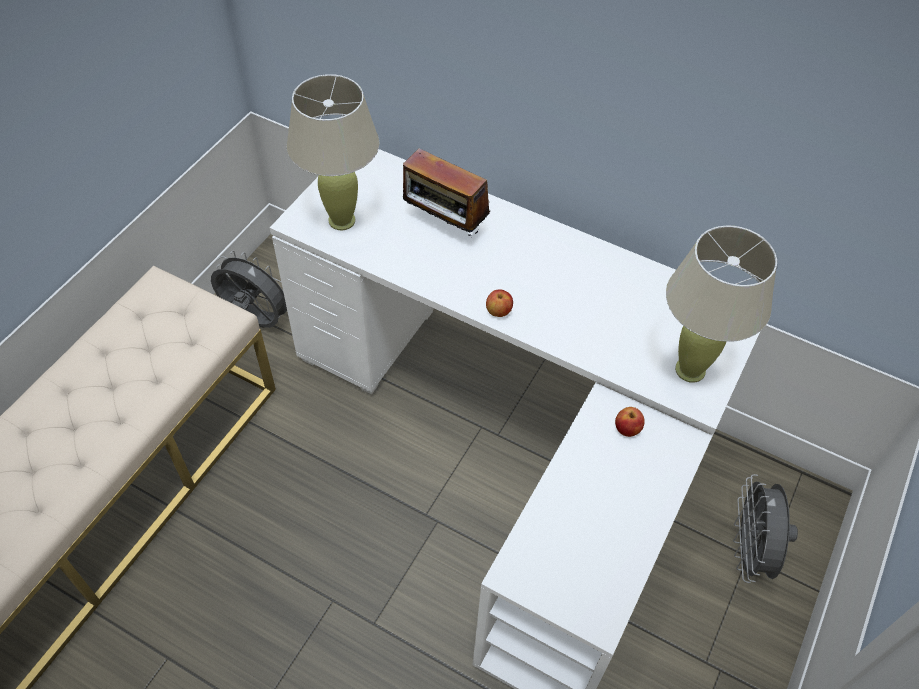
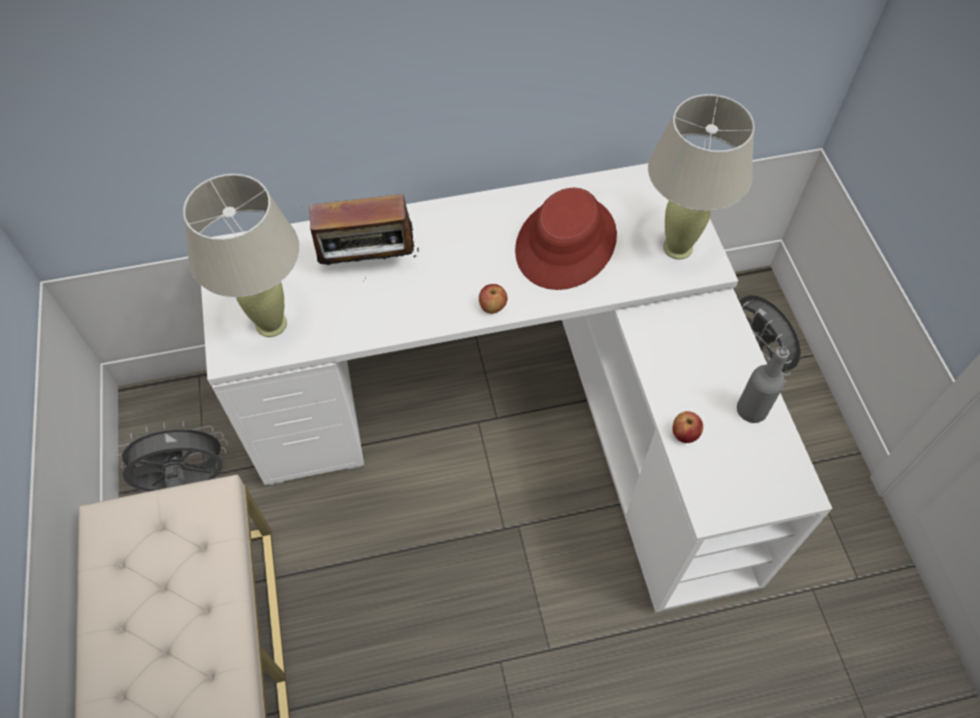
camera: 40 degrees left, 5 degrees up
apple [615,407,645,437] -> apple moved to [672,411,703,443]
none -> red hat [515,188,617,290]
none -> grey bottle [737,347,789,423]

